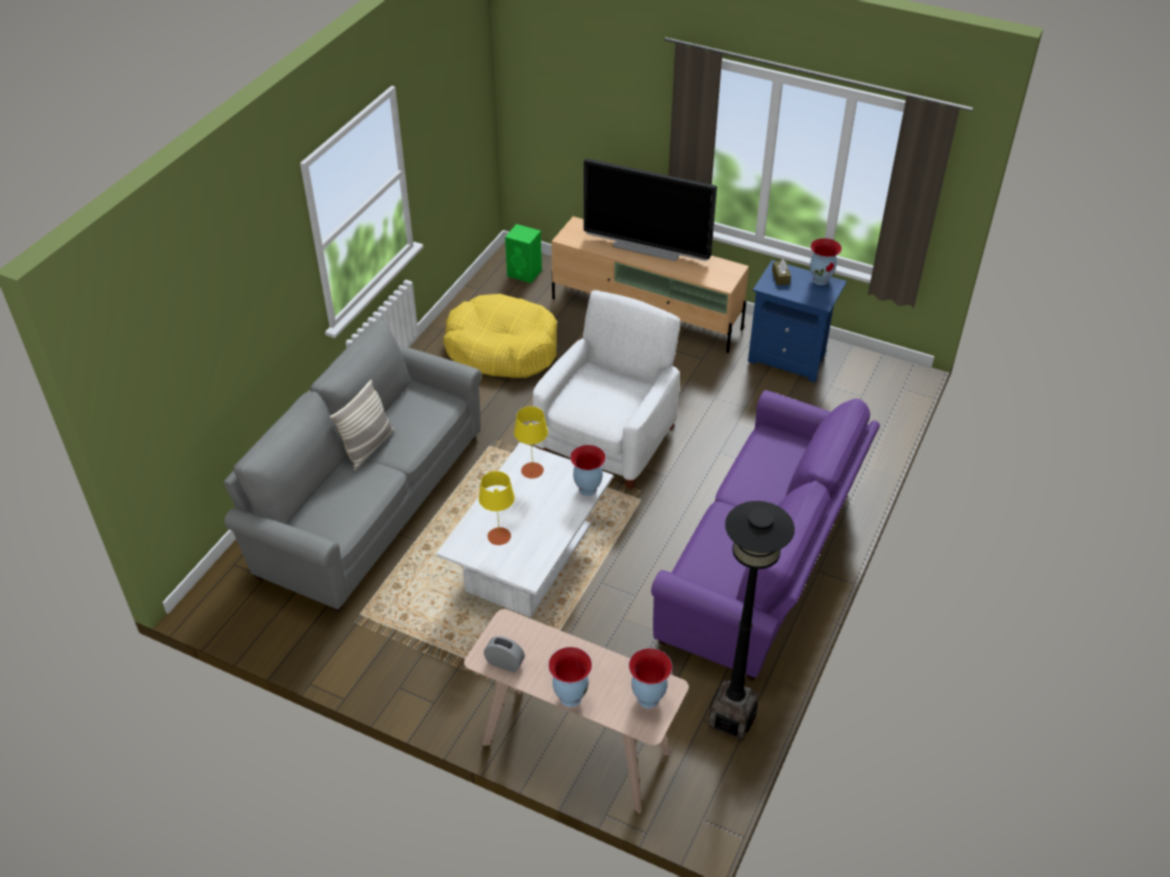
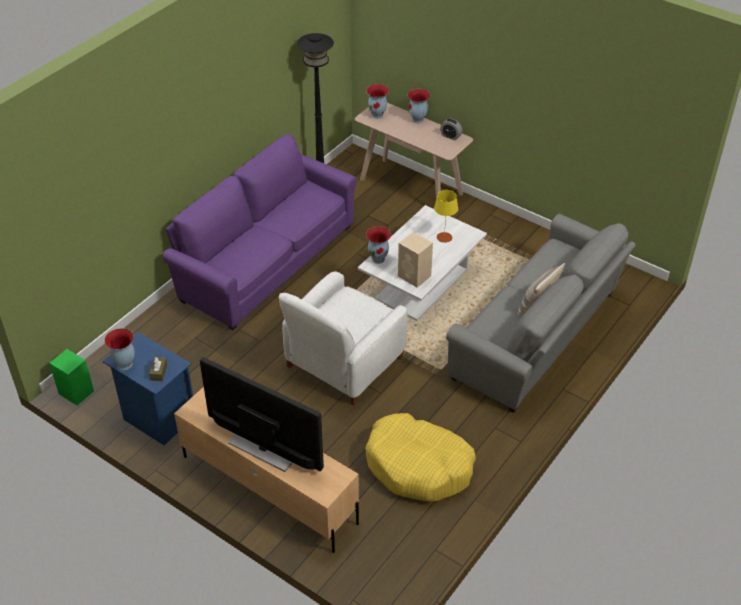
camera: 170 degrees left, 0 degrees up
green speaker [505,224,542,283] -> green speaker moved to [49,349,94,406]
yellow table lamp [514,406,548,479] -> beige speaker [398,232,433,287]

